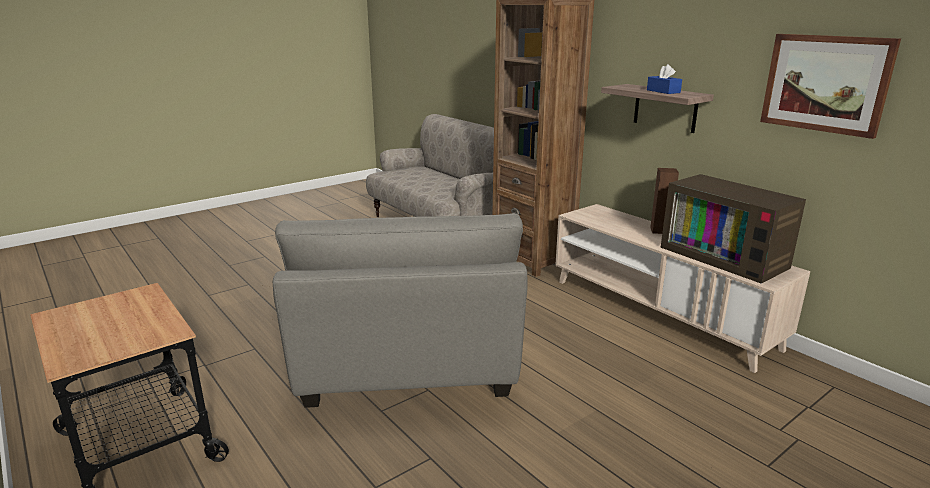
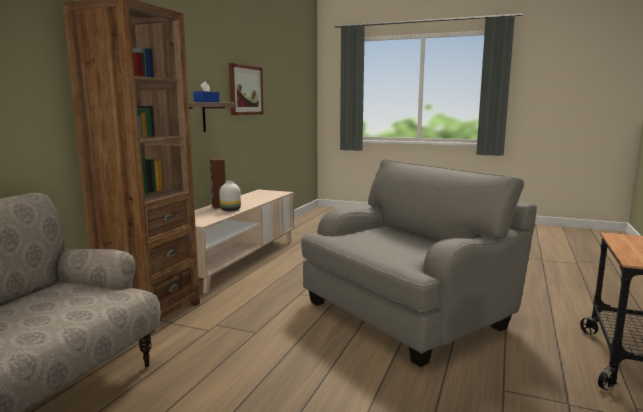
camera: 120 degrees left, 10 degrees down
television [661,174,806,284] -> none
none -> white vase [219,181,241,211]

